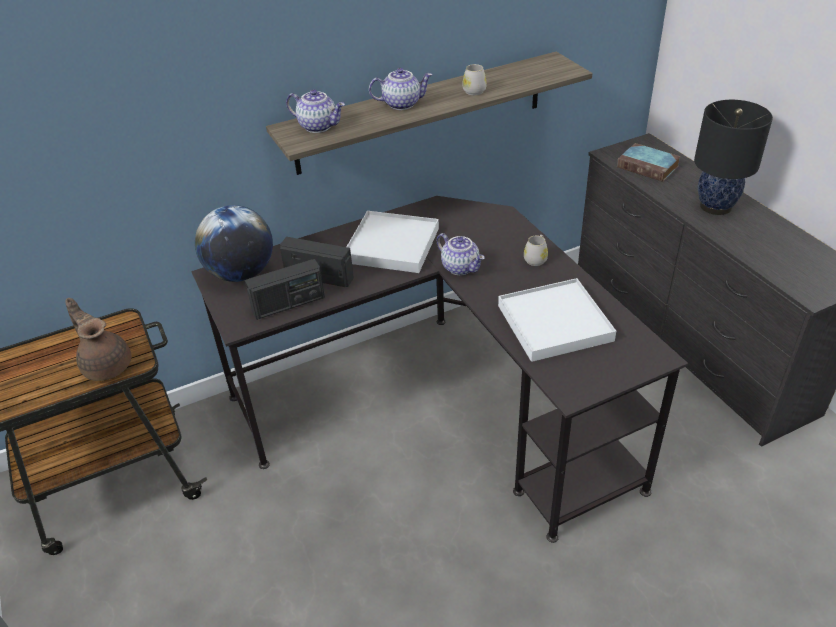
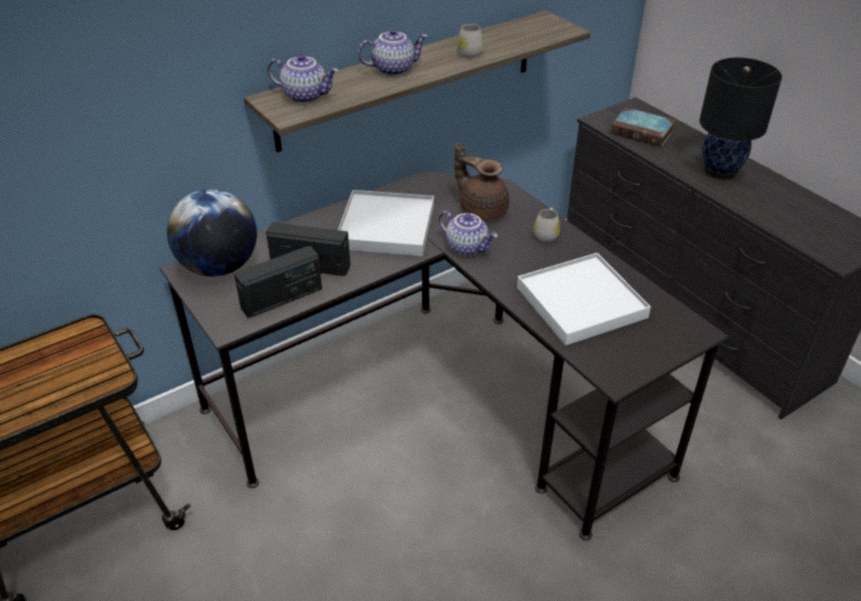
camera: 10 degrees left, 0 degrees up
brown teapot [65,298,131,381] -> brown teapot moved to [454,143,509,220]

